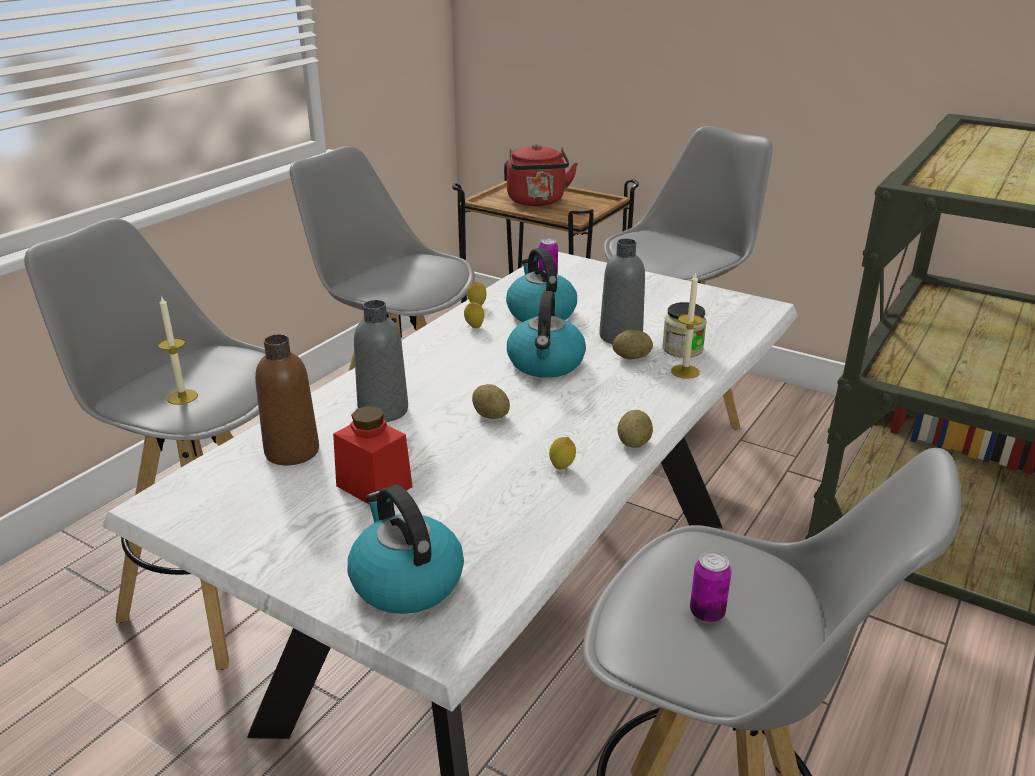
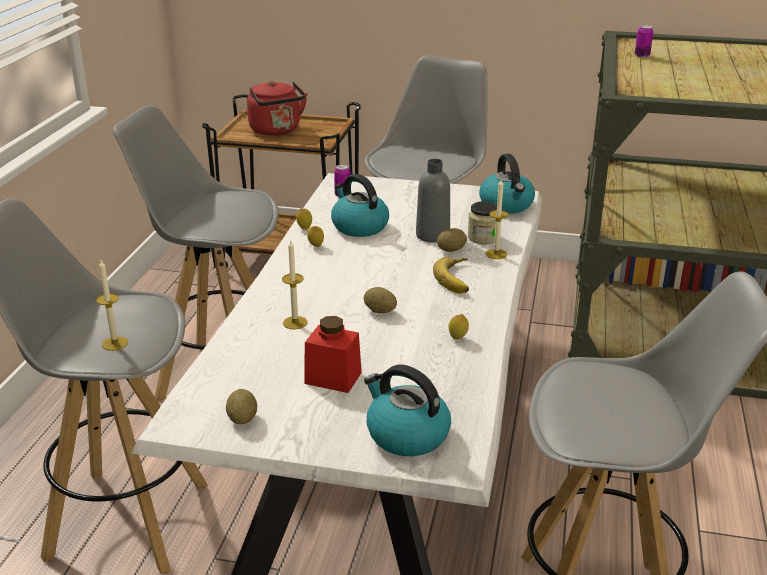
camera: 20 degrees left, 0 degrees up
brown bottle [255,334,319,466] -> none
grey bottle [354,300,408,422] -> candle [282,239,308,329]
kettle [507,291,586,378] -> kettle moved to [479,154,535,214]
potato [618,410,653,448] -> potato moved to [226,389,257,424]
can [690,551,732,622] -> can moved to [635,25,653,58]
none -> banana [433,257,469,294]

